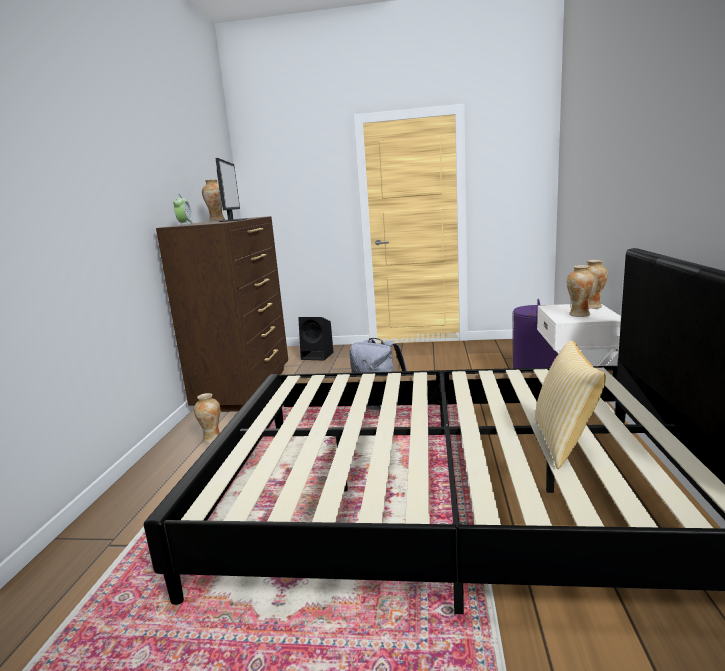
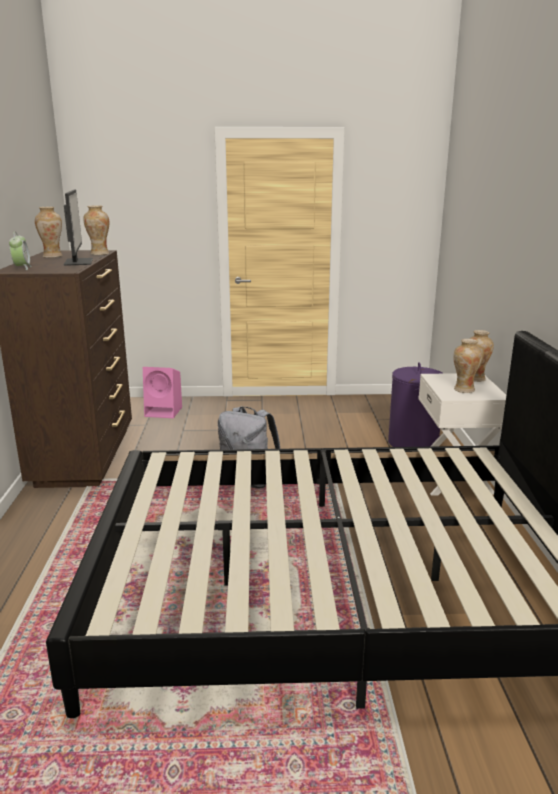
camera: 10 degrees left, 5 degrees up
vase [194,393,220,443] -> vase moved to [83,205,109,255]
black speaker [298,317,333,361] -> pink speaker [143,367,182,418]
pillow [535,340,606,469] -> none

